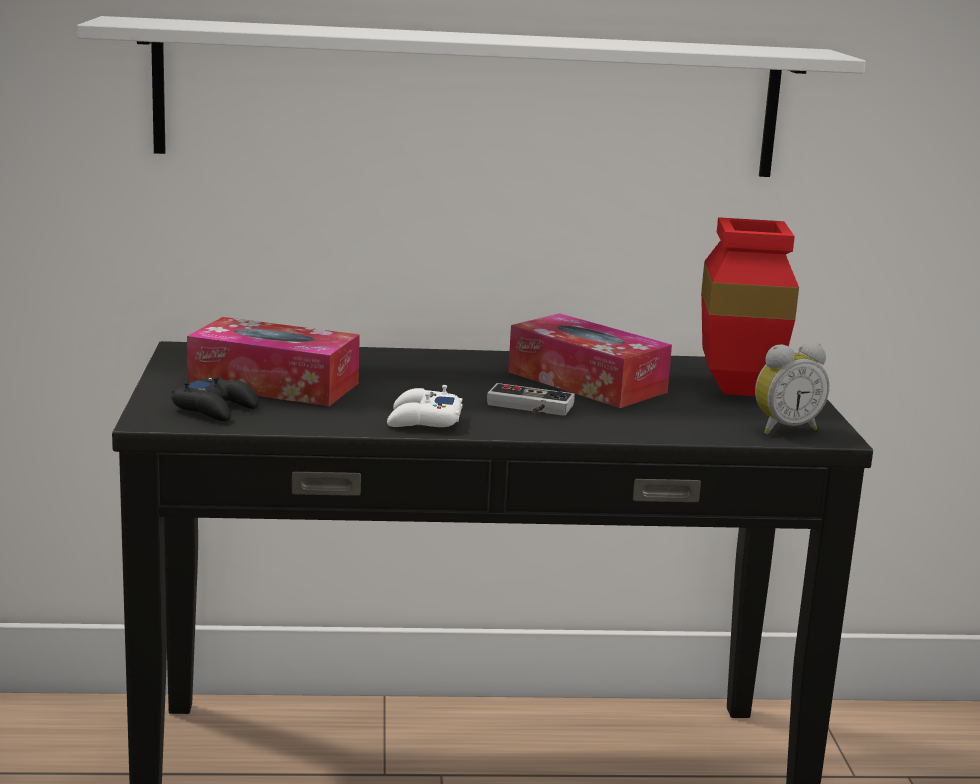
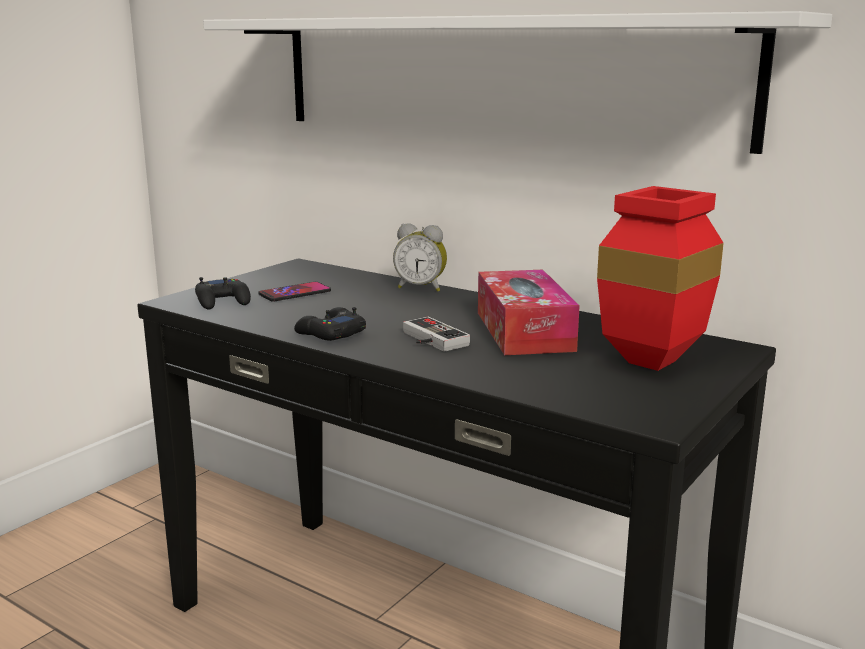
camera: 40 degrees right, 0 degrees up
tissue box [187,317,360,406] -> phone [258,282,331,301]
white game controller [387,385,462,427] -> black game controller [294,307,366,341]
alarm clock [755,342,829,435] -> alarm clock moved to [393,223,447,292]

